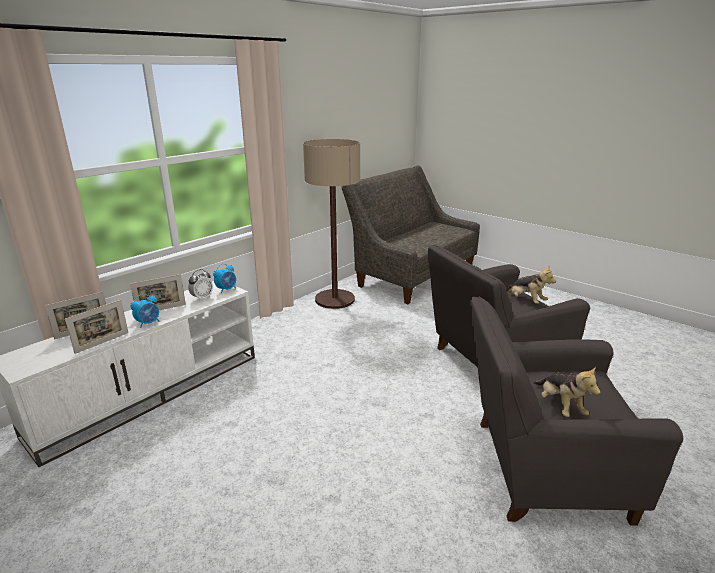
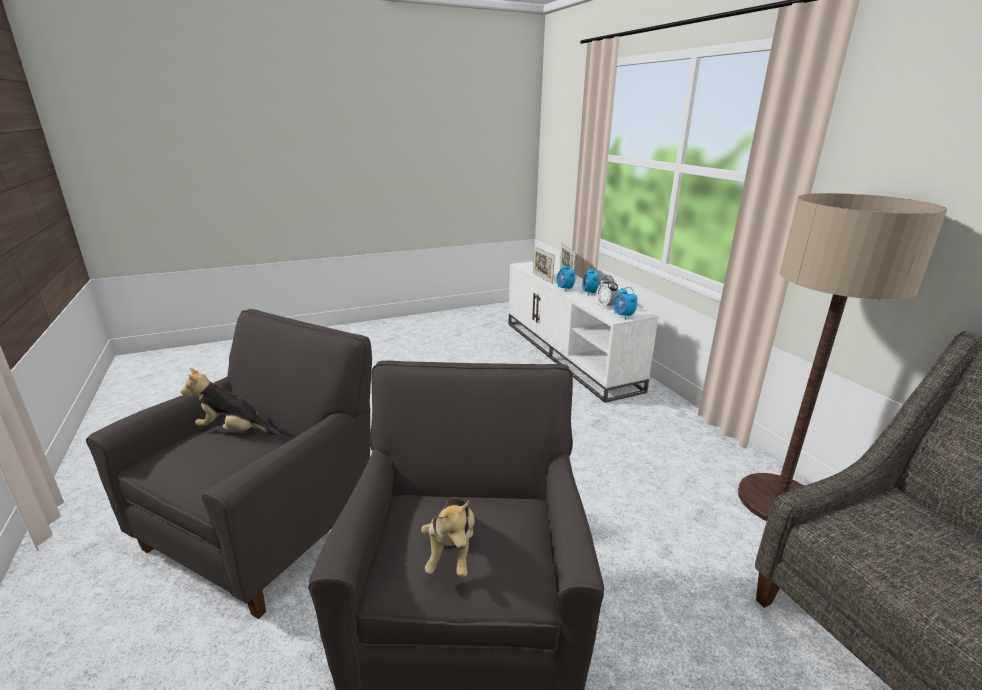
camera: 115 degrees right, 0 degrees up
picture frame [130,274,186,310] -> alarm clock [582,267,599,296]
plush toy [506,266,556,304] -> plush toy turned 75 degrees counterclockwise [421,498,475,577]

